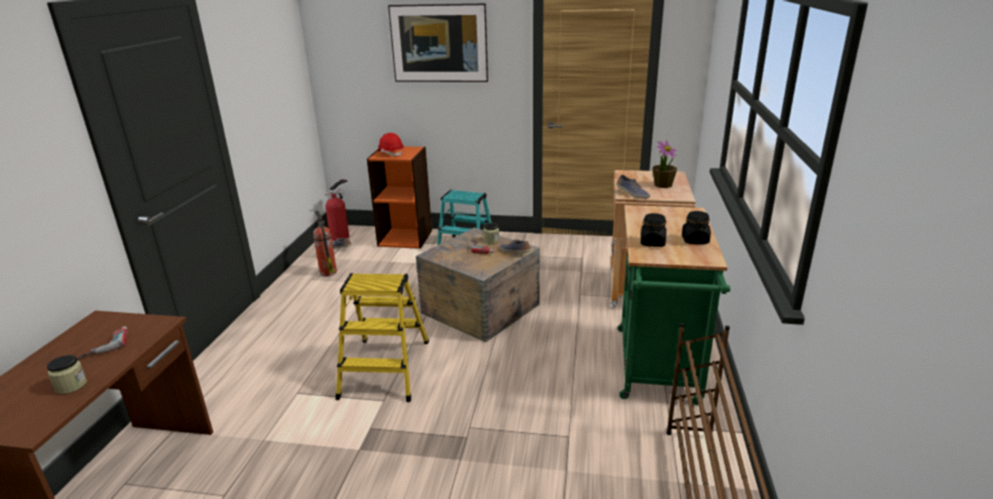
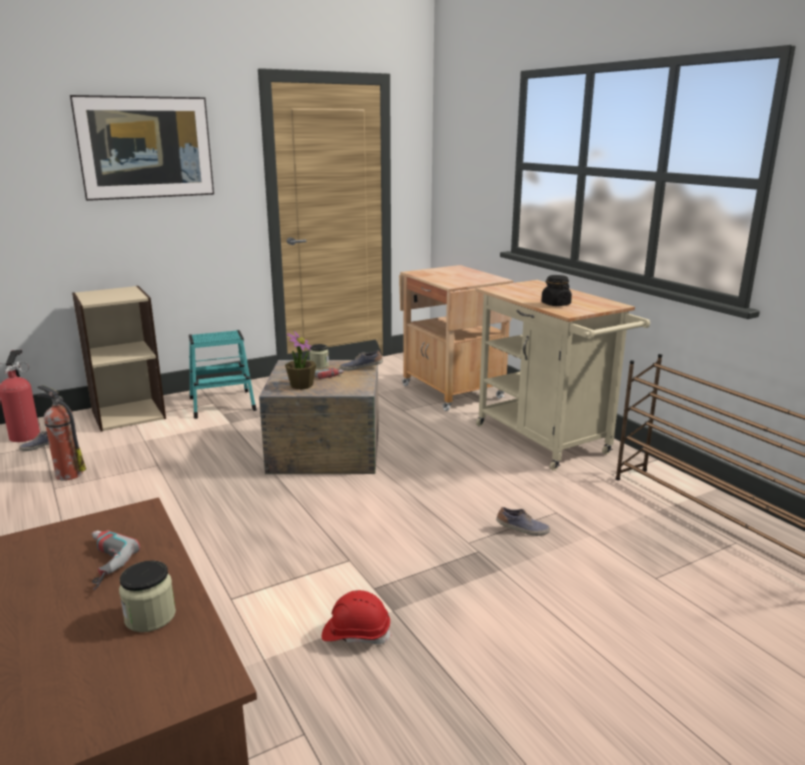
camera: 40 degrees left, 5 degrees down
yellow step ladder [335,273,429,402] -> none
orange bookcase [367,146,432,249] -> beige bookcase [72,286,166,431]
red hard hat [377,133,404,156] -> red hard hat moved to [322,590,392,644]
shoe [616,174,650,199] -> shoe moved to [496,507,550,536]
green cart [617,205,730,405] -> beige cart [476,280,650,471]
potted plant [653,140,677,188] -> potted plant moved to [285,331,316,390]
black jar [682,211,711,244] -> none

